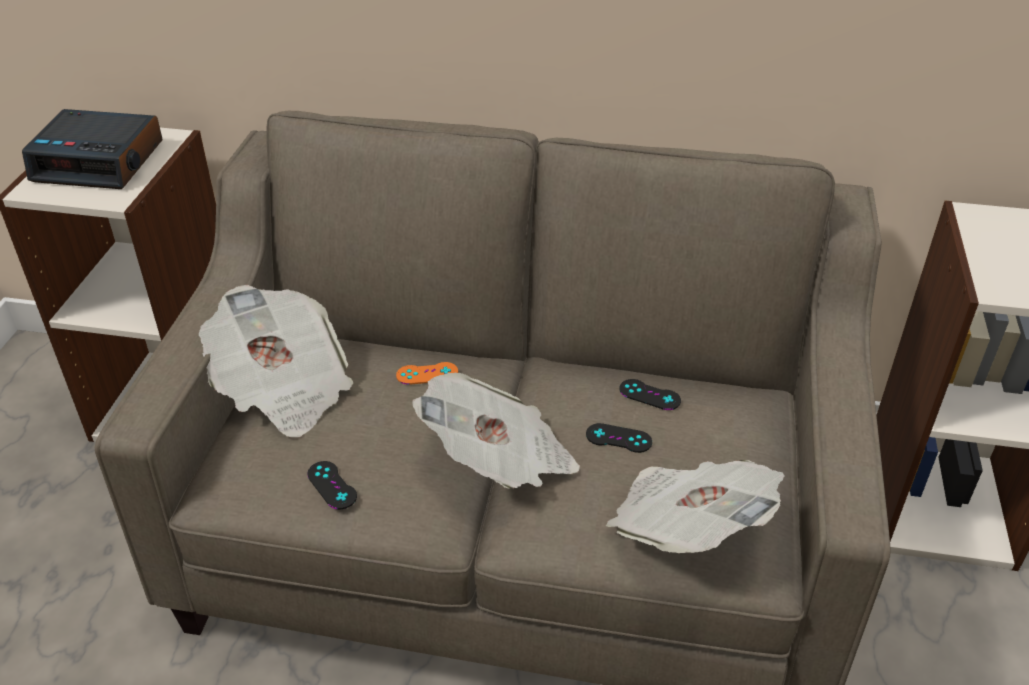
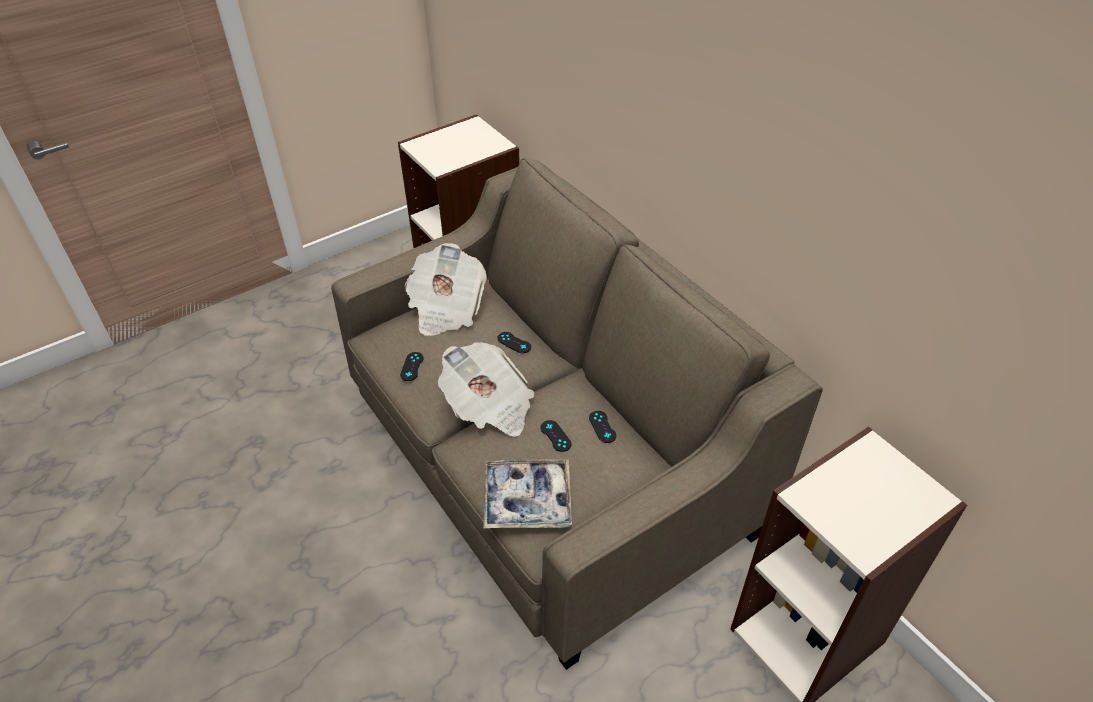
camera: 45 degrees right, 5 degrees up
alarm clock [22,109,163,189] -> none
orange game controller [396,362,458,385] -> black game controller [497,332,531,353]
newspaper [606,460,785,553] -> tray [483,459,572,529]

